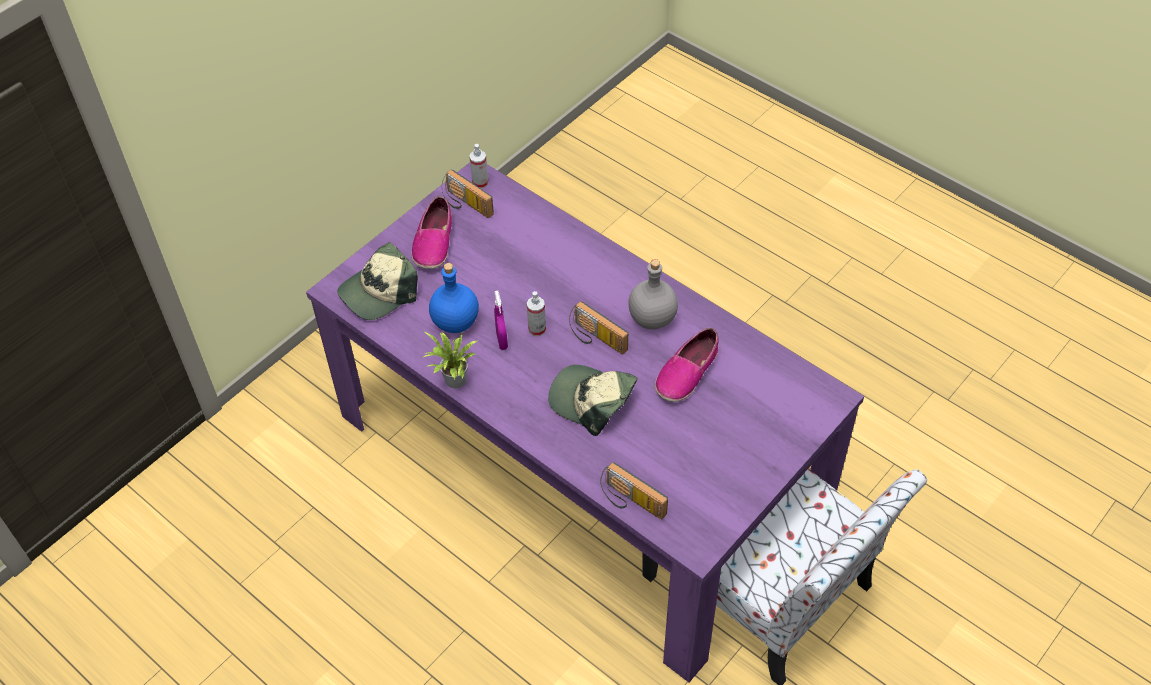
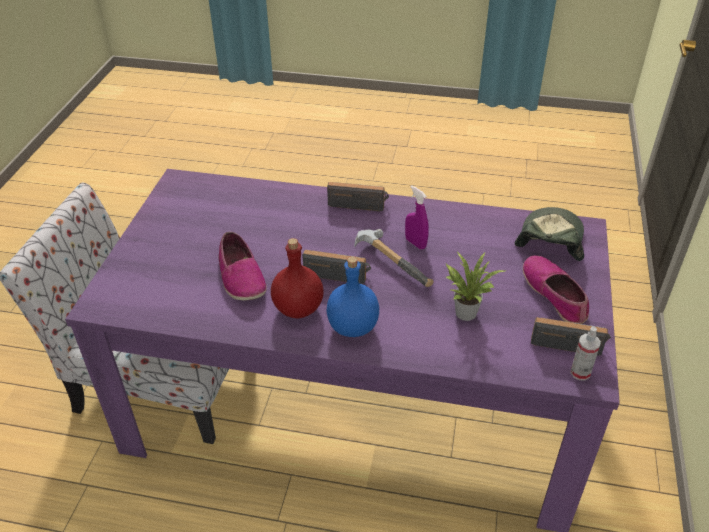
camera: 150 degrees right, 10 degrees down
potted plant [424,331,477,388] -> potted plant moved to [446,252,505,321]
blue bottle [429,263,479,333] -> blue bottle moved to [326,256,379,337]
spray bottle [527,291,546,336] -> hammer [354,229,434,287]
cap [548,365,637,436] -> none
radio [600,462,668,519] -> radio moved to [327,182,389,211]
grey bottle [628,259,678,329] -> red bottle [271,238,324,318]
shoe [655,328,719,402] -> shoe turned 150 degrees clockwise [218,232,267,300]

